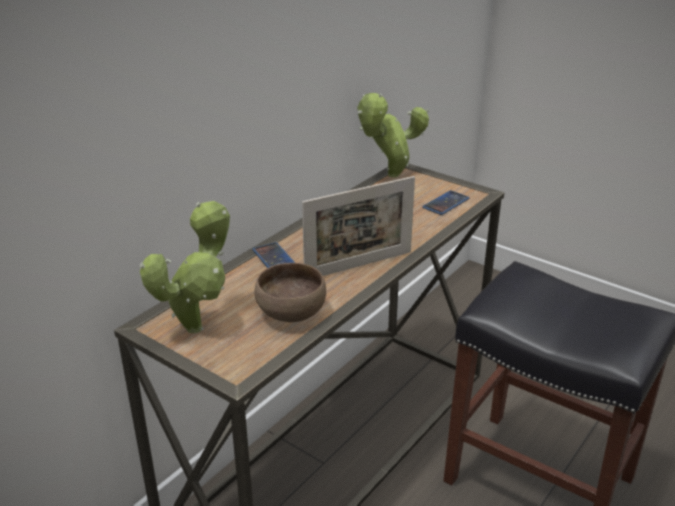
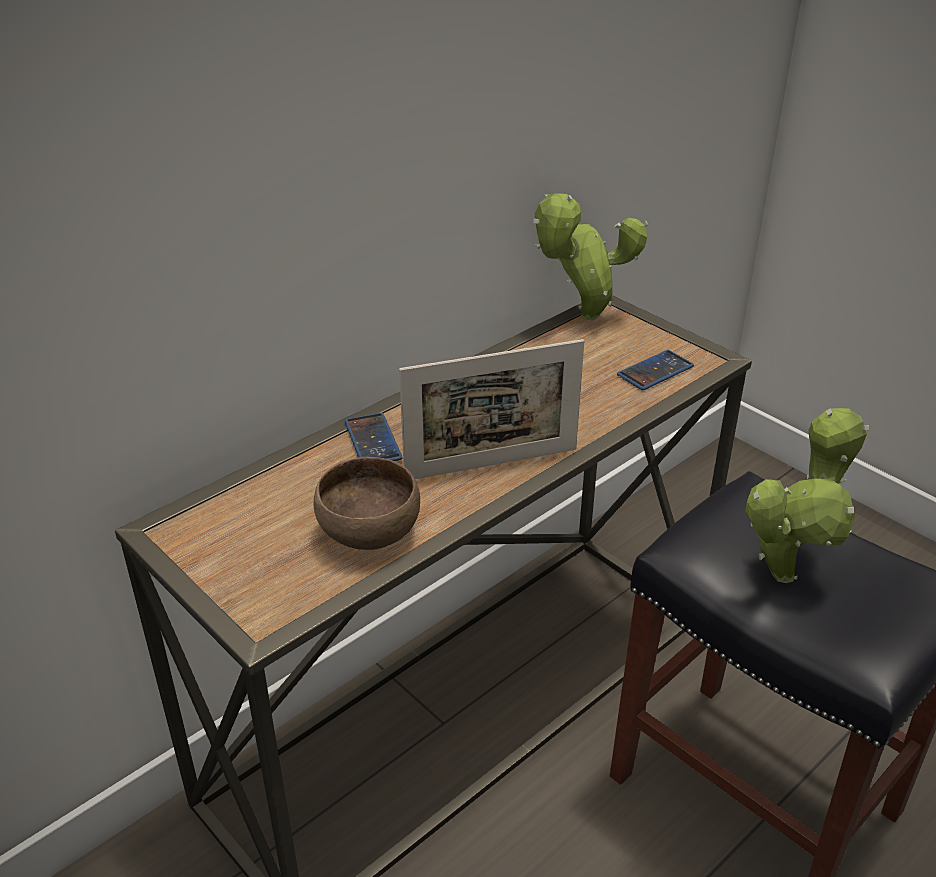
camera: 10 degrees right, 5 degrees up
potted plant [140,201,230,333] -> potted plant moved to [745,408,869,583]

